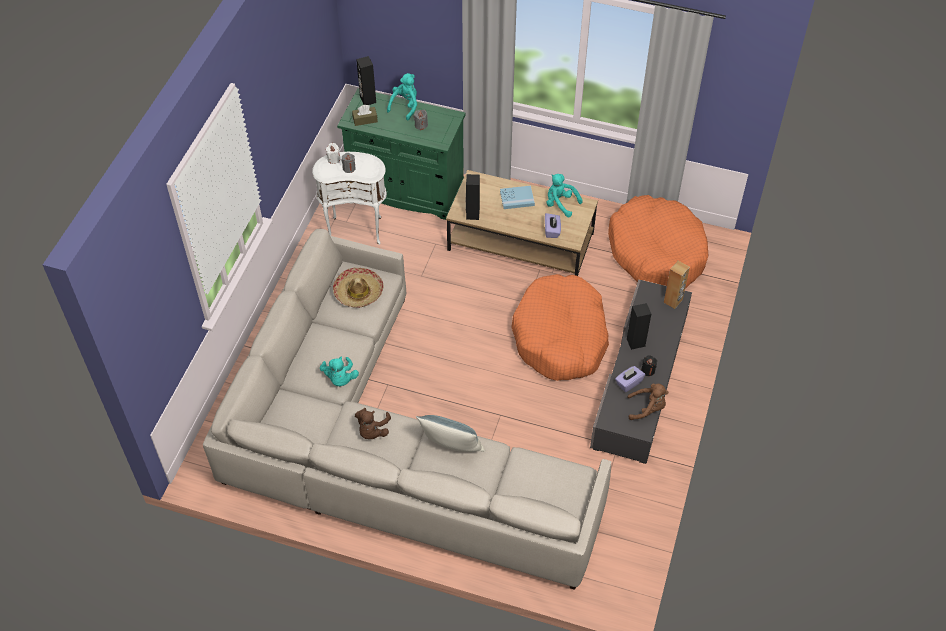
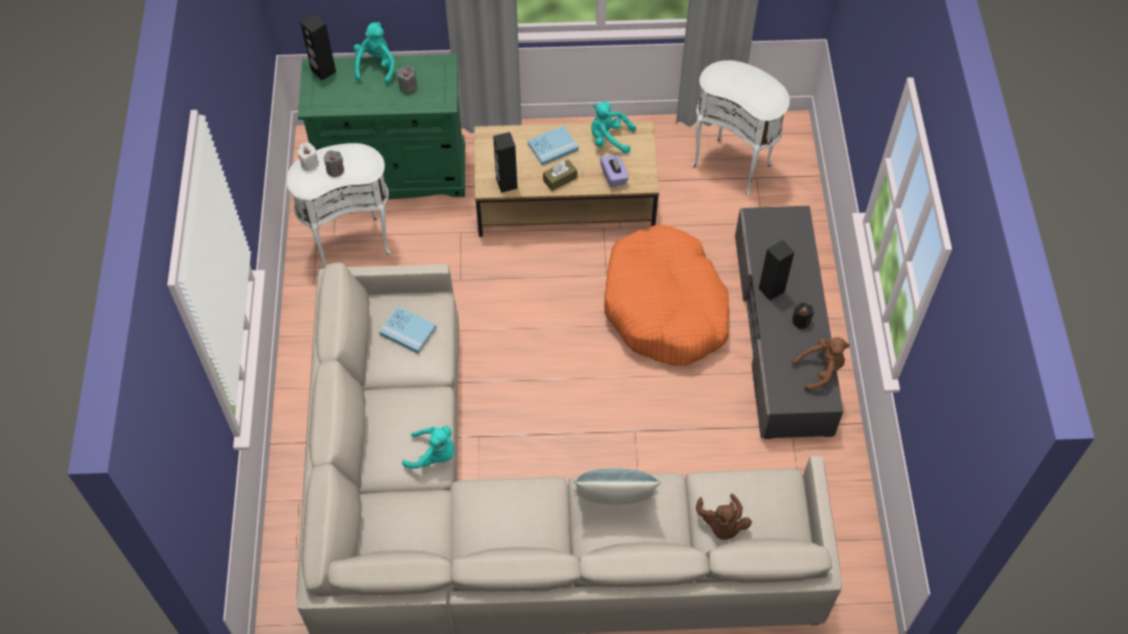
camera: 20 degrees left, 5 degrees up
turquoise plush toy [320,357,359,387] -> turquoise plush toy turned 45 degrees counterclockwise [402,426,454,469]
hat [333,268,383,308] -> blue book [379,306,436,353]
brown tissue box [352,105,378,126] -> brown tissue box moved to [543,159,577,191]
brown plush toy [355,408,391,439] -> brown plush toy moved to [696,494,752,540]
orange dog bed [608,195,708,288] -> white side table [692,60,790,196]
purple tissue box [615,366,645,392] -> none
brown speaker [663,261,690,309] -> none

